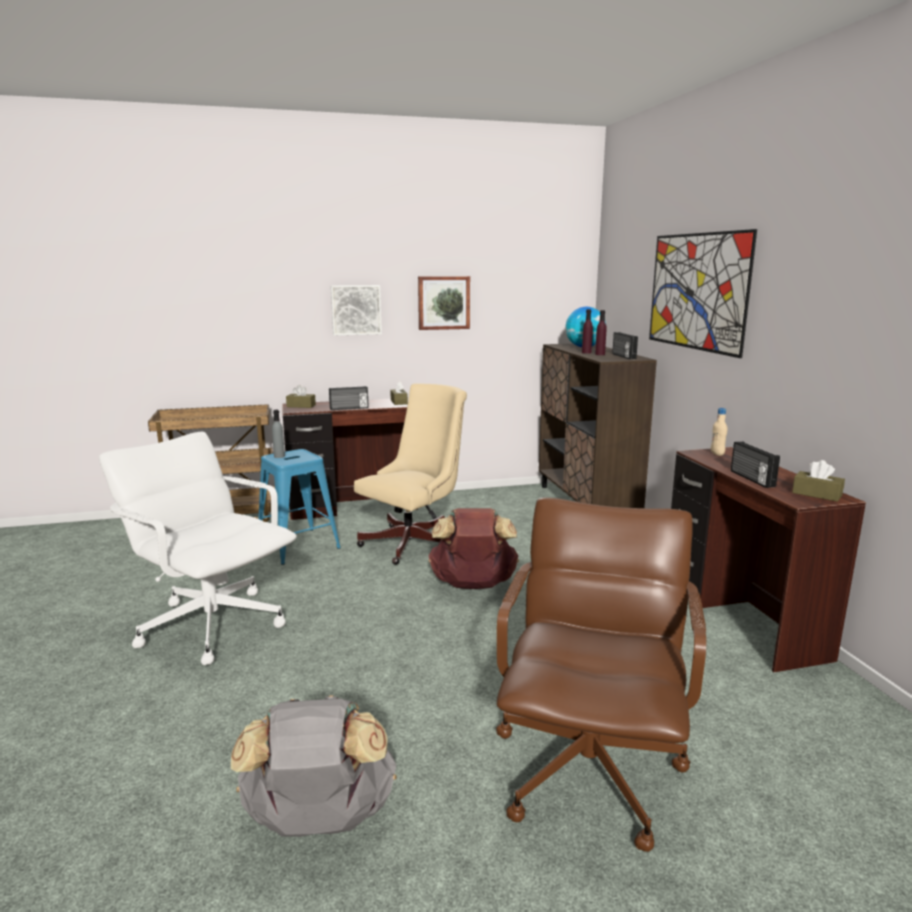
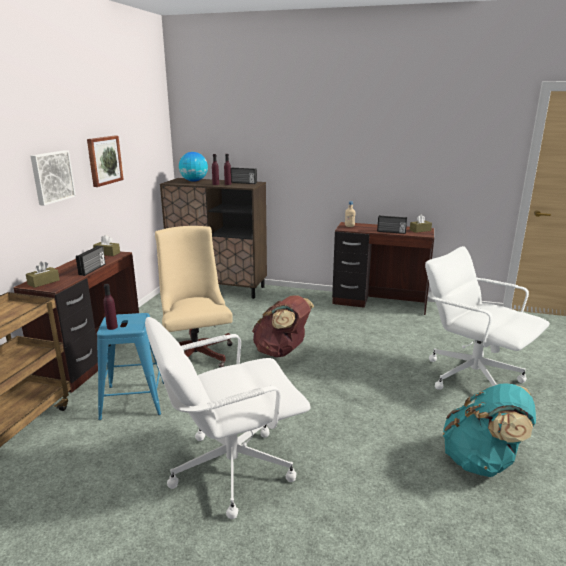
camera: 60 degrees left, 5 degrees up
grey backpack [231,696,396,837] -> turquoise backpack [443,383,536,477]
grey bottle [272,410,285,458] -> purple bottle [103,284,118,330]
brown office chair [496,497,706,852] -> white office chair [425,246,550,390]
picture [649,229,757,358] -> none

